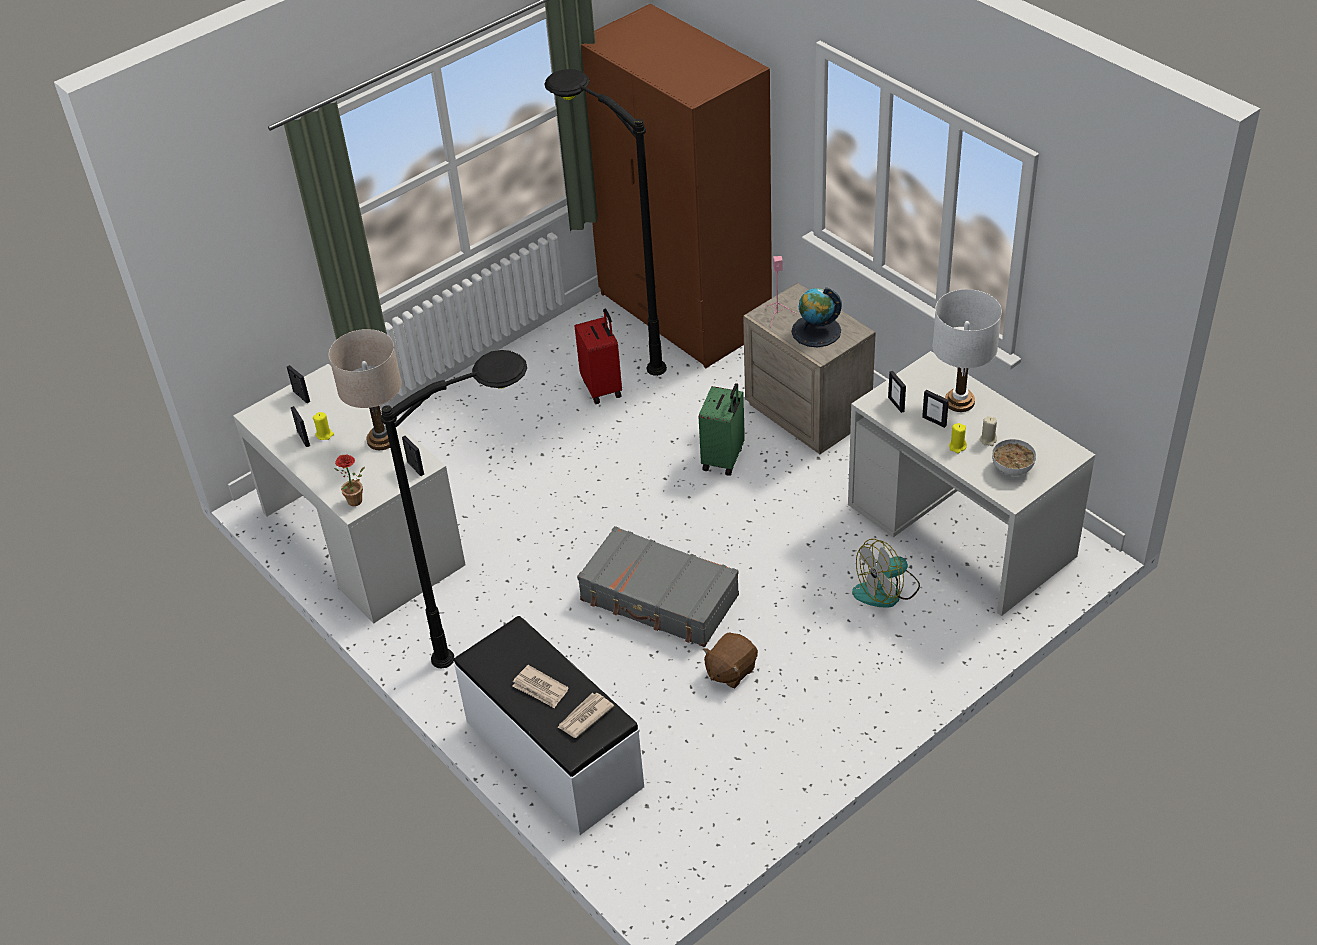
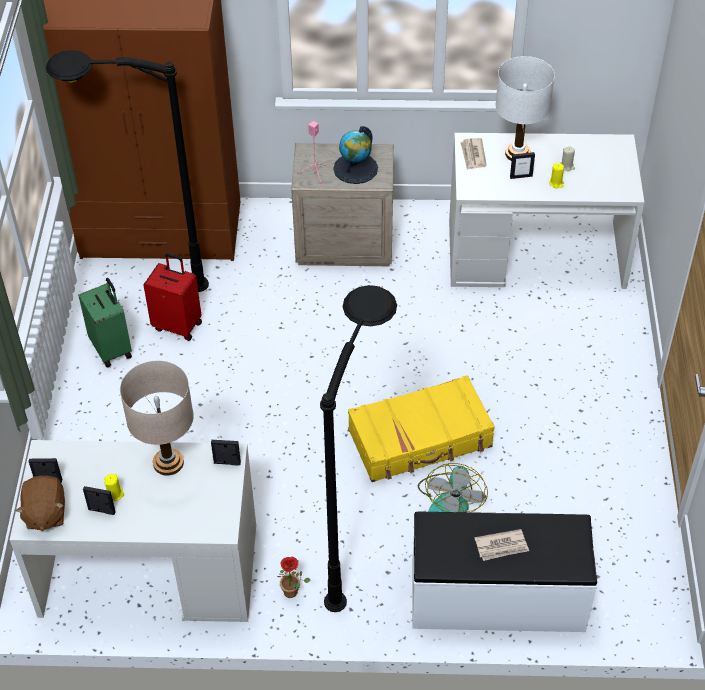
camera: 50 degrees left, 5 degrees up
potted plant [334,454,365,506] -> potted plant moved to [277,557,311,598]
newspaper [557,693,614,738] -> newspaper moved to [460,138,487,170]
grey suitcase [577,526,739,647] -> yellow suitcase [348,375,495,482]
green suitcase [699,383,745,476] -> green suitcase moved to [78,278,132,367]
brown plush toy [703,633,758,688] -> brown plush toy moved to [16,475,65,531]
fan [852,539,920,608] -> fan moved to [418,463,488,512]
picture frame [888,371,906,413] -> none
bowl [992,439,1036,476] -> none

